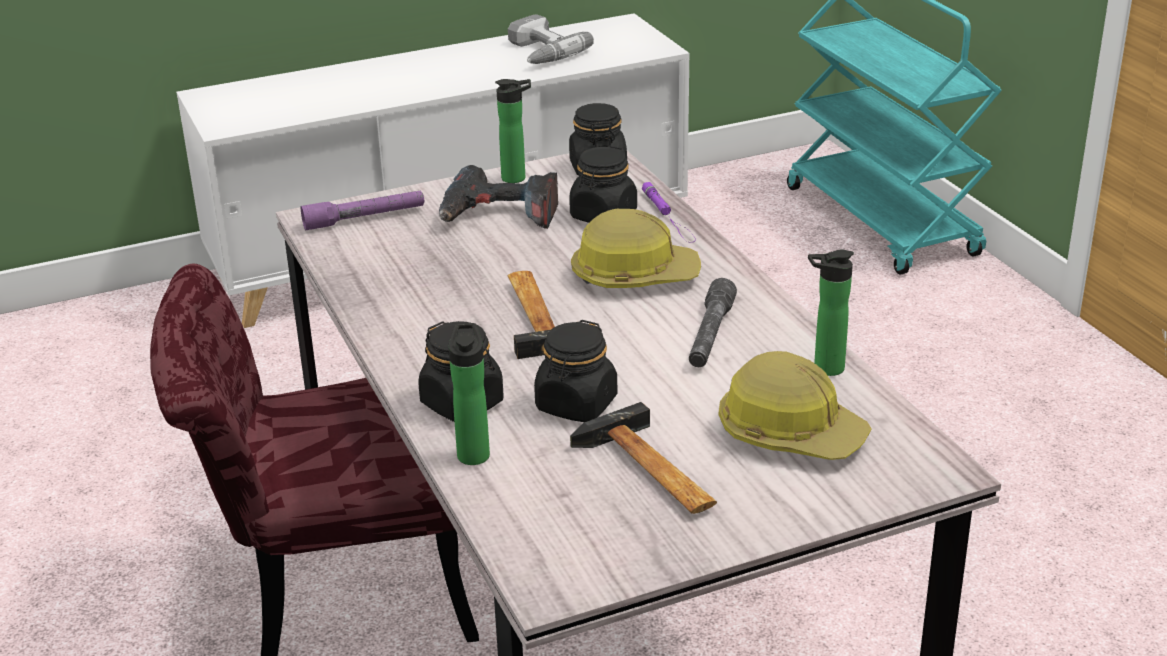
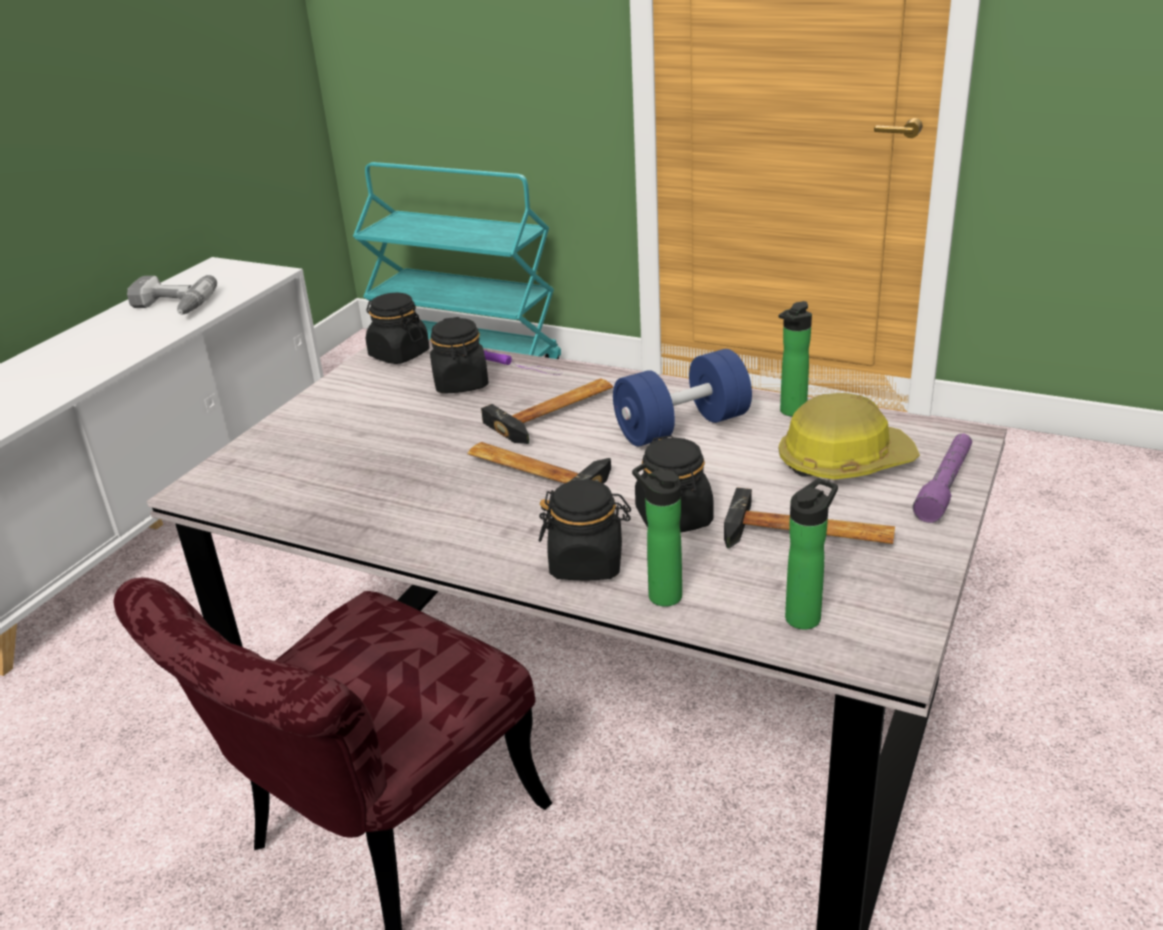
camera: 40 degrees left, 0 degrees up
purple flashlight [301,191,425,230] -> purple flashlight moved to [913,433,972,523]
power drill [439,165,558,229] -> none
bottle [495,79,531,183] -> bottle moved to [785,478,838,629]
hard hat [571,209,701,288] -> hammer [481,379,613,444]
grey flashlight [689,278,737,367] -> blue dumbbell [613,349,752,447]

